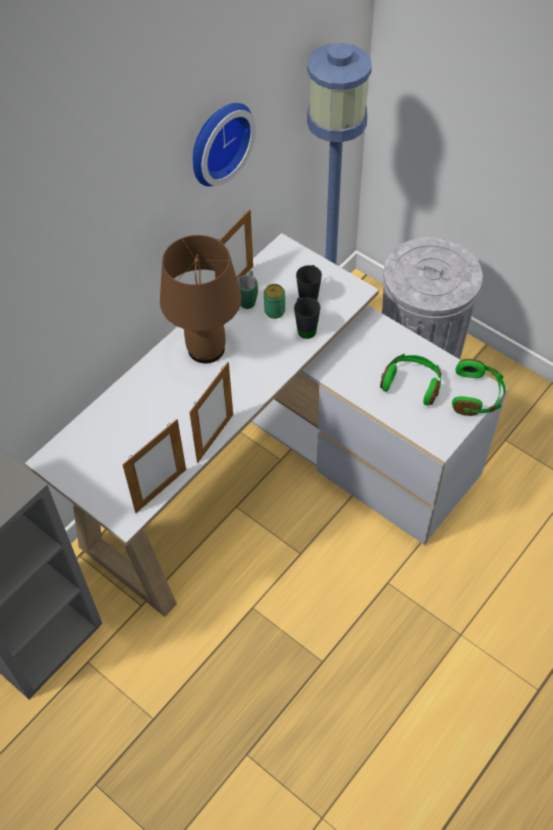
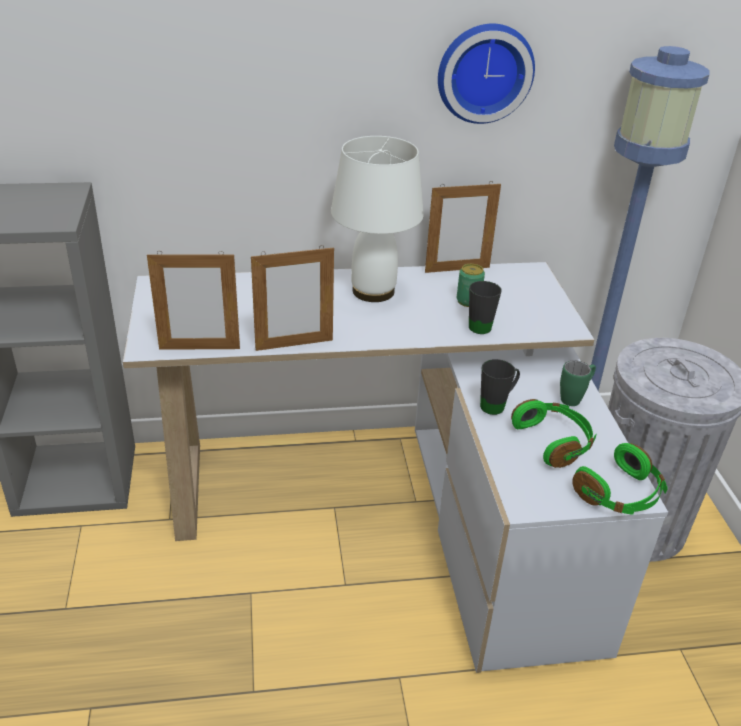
camera: 40 degrees right, 20 degrees down
brown table lamp [160,235,242,364] -> white table lamp [331,136,424,302]
green mug [237,271,258,309] -> green mug moved to [560,360,596,406]
black mug [296,265,322,300] -> black mug moved to [480,359,520,415]

